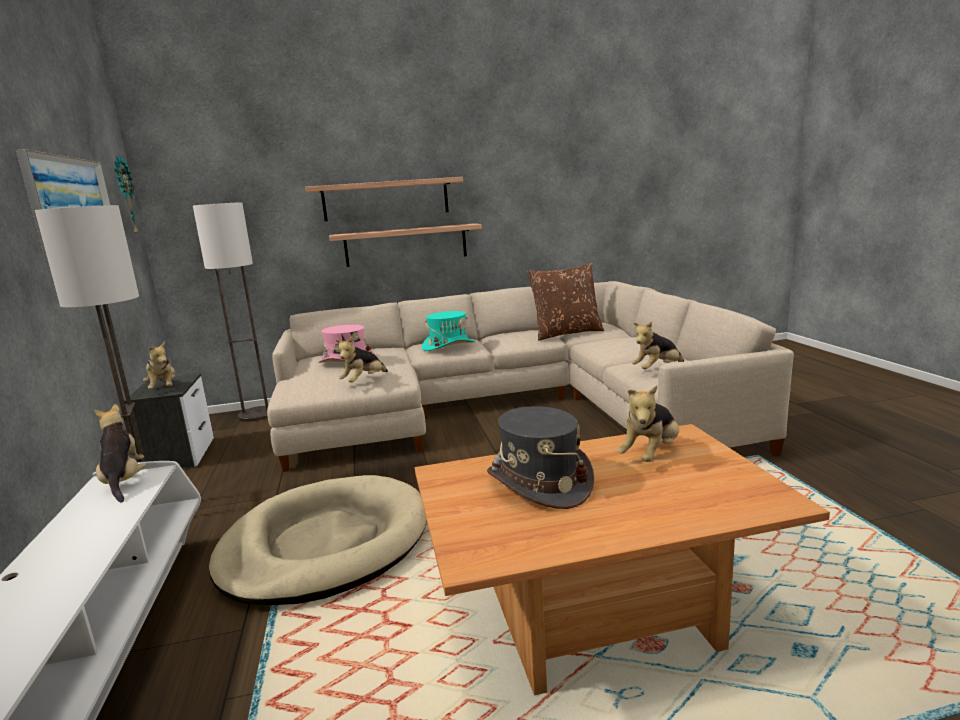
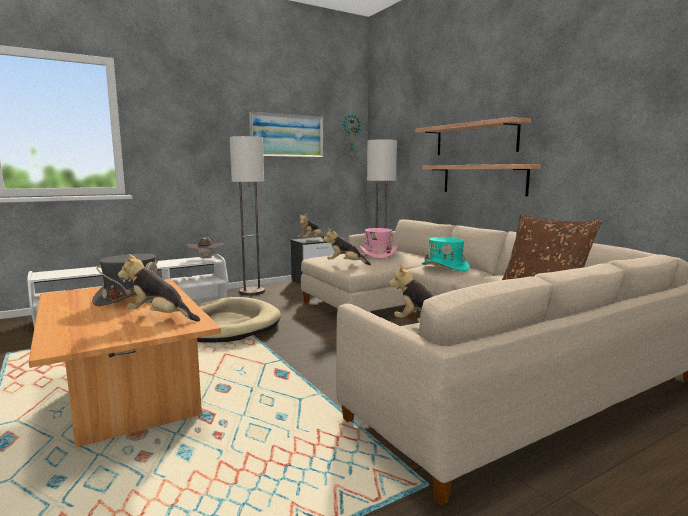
camera: 70 degrees right, 5 degrees down
plush toy [94,404,147,502] -> brown hat [186,237,225,258]

